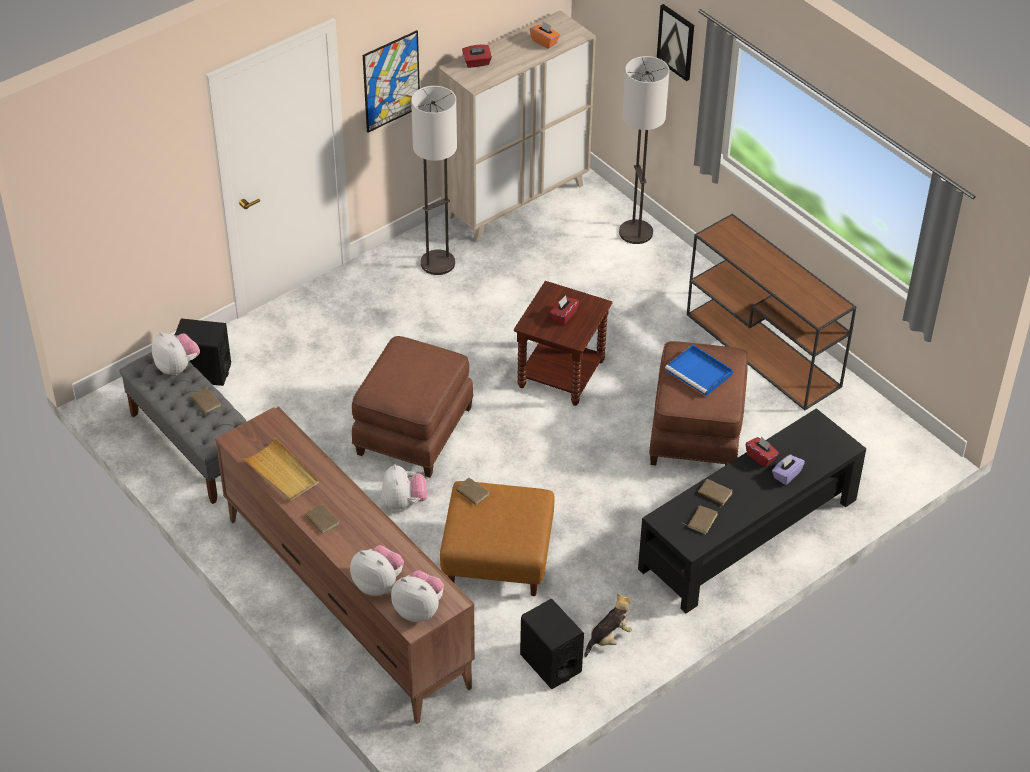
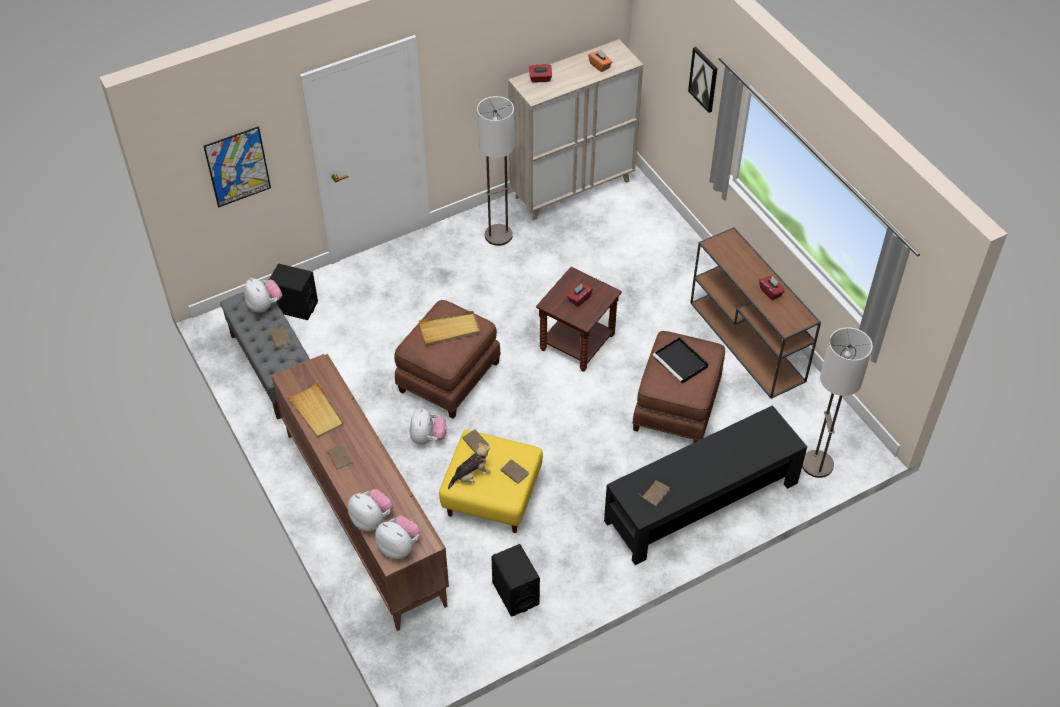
camera: 10 degrees right, 5 degrees up
picture [363,30,420,133] -> picture moved to [203,126,271,207]
brown ottoman [440,481,555,596] -> yellow ottoman [439,430,543,533]
plush toy [584,593,632,657] -> plush toy moved to [448,442,491,489]
floor lamp [619,56,669,244] -> floor lamp moved to [802,327,873,478]
blue tray [665,344,733,397] -> black tray [653,337,708,384]
brown book [698,479,733,507] -> brown book moved to [501,459,529,486]
red tissue box [746,436,779,467] -> red tissue box moved to [759,276,785,300]
purple tissue box [772,455,805,485] -> none
none -> beige tray [419,311,480,344]

